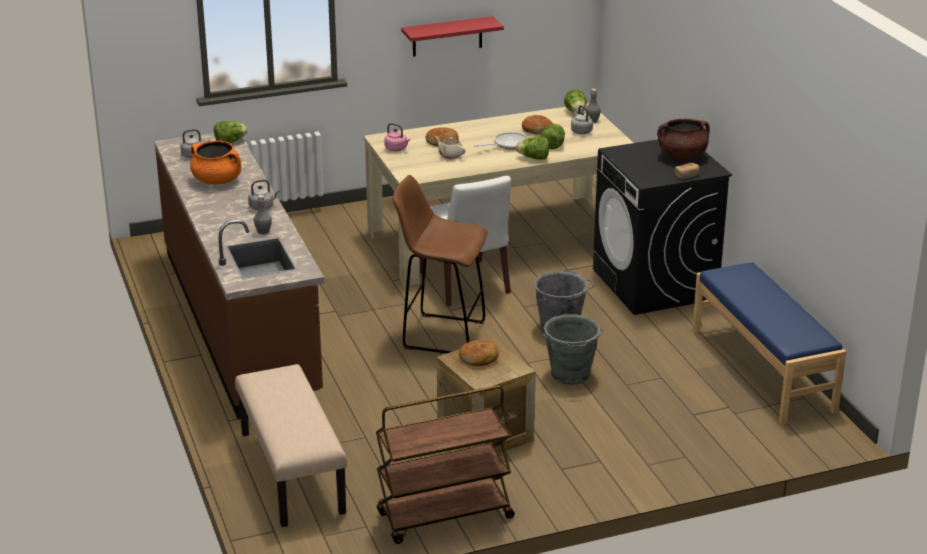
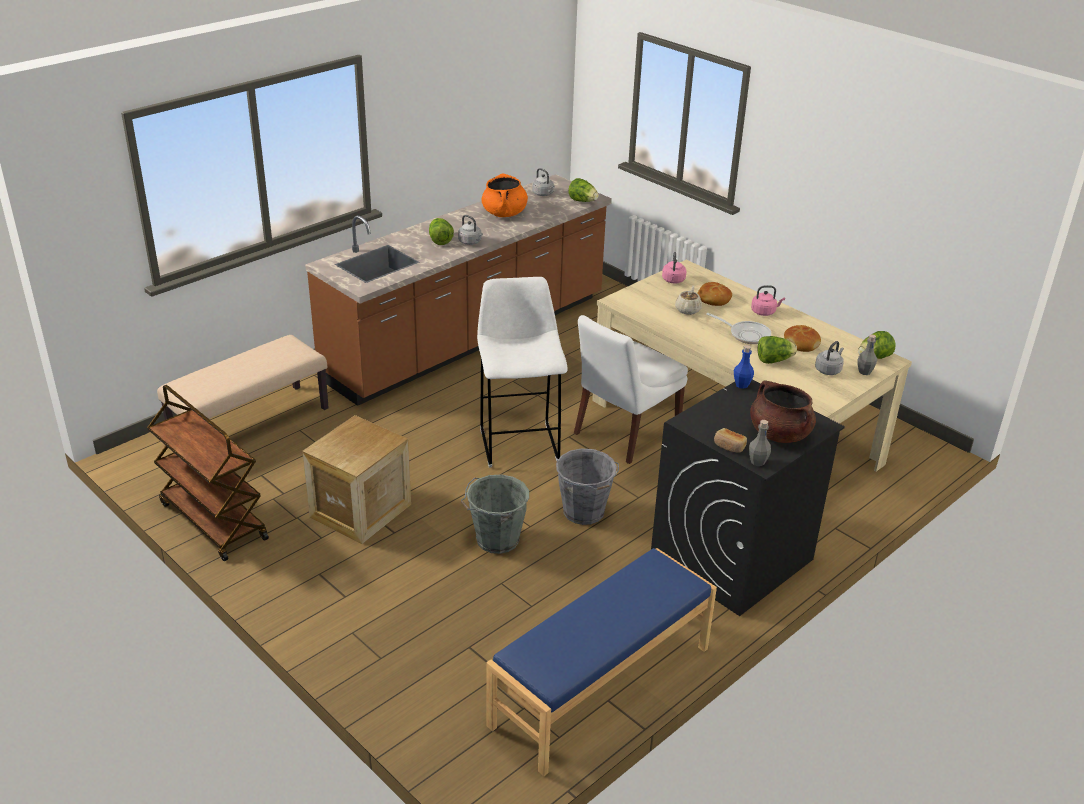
camera: 65 degrees right, 5 degrees up
grey bottle [254,195,272,234] -> grey bottle moved to [749,420,771,466]
brown stool [393,175,488,354] -> white stool [477,277,567,468]
red shelf [401,16,504,57] -> none
bread [459,340,499,366] -> none
lettuce [516,136,549,160] -> lettuce moved to [429,218,454,245]
none -> blue bottle [734,345,754,389]
none -> pink kettle [751,285,785,316]

